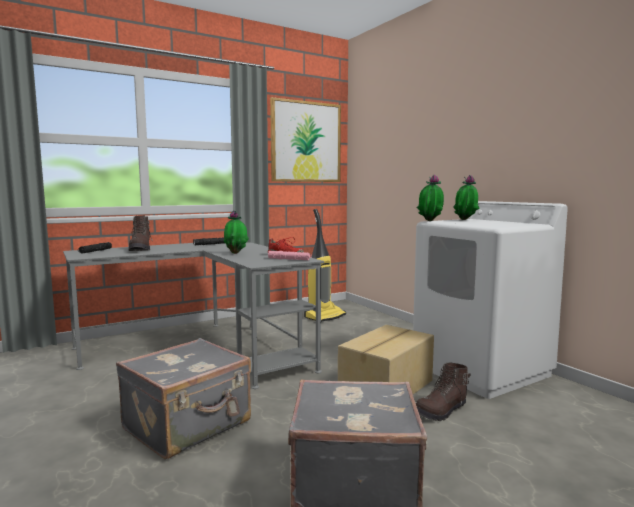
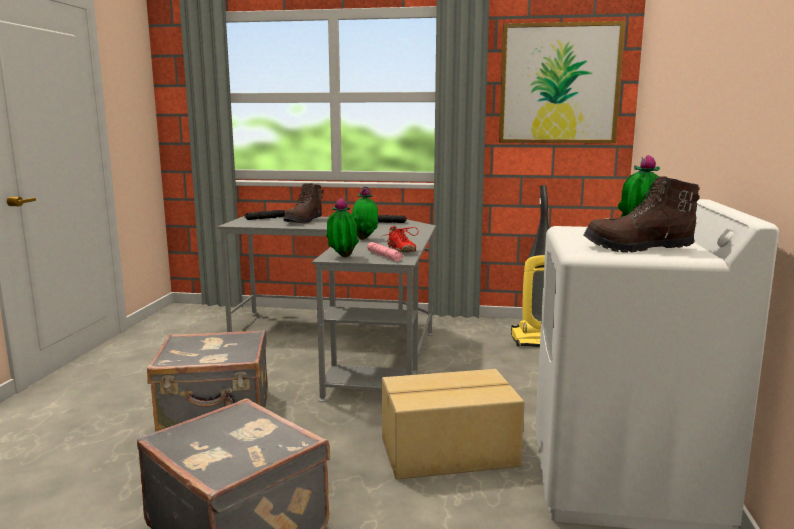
camera: 40 degrees right, 5 degrees up
brown boot [416,362,471,421] -> brown boot moved to [584,176,700,252]
potted plant [417,175,444,221] -> potted plant moved to [326,198,359,257]

